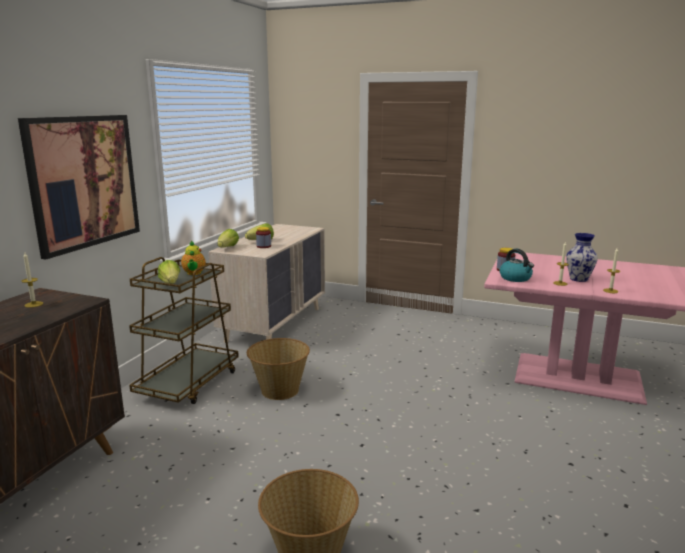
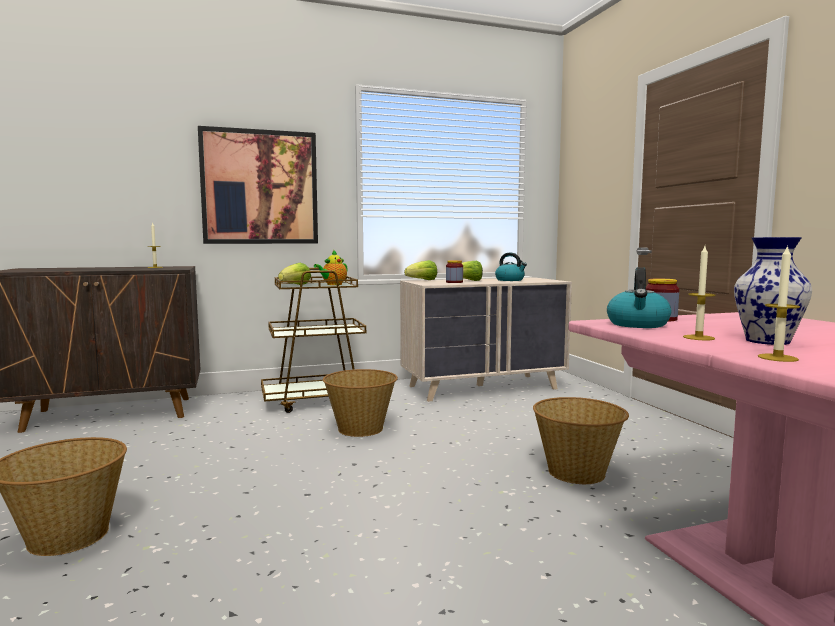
camera: 50 degrees right, 10 degrees down
none -> kettle [495,253,527,281]
none -> basket [533,397,629,484]

